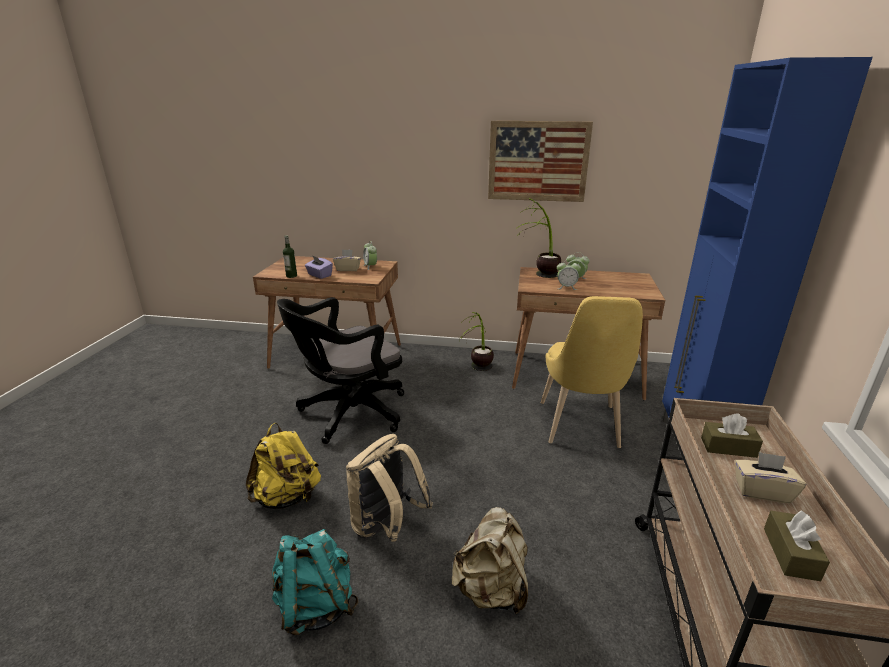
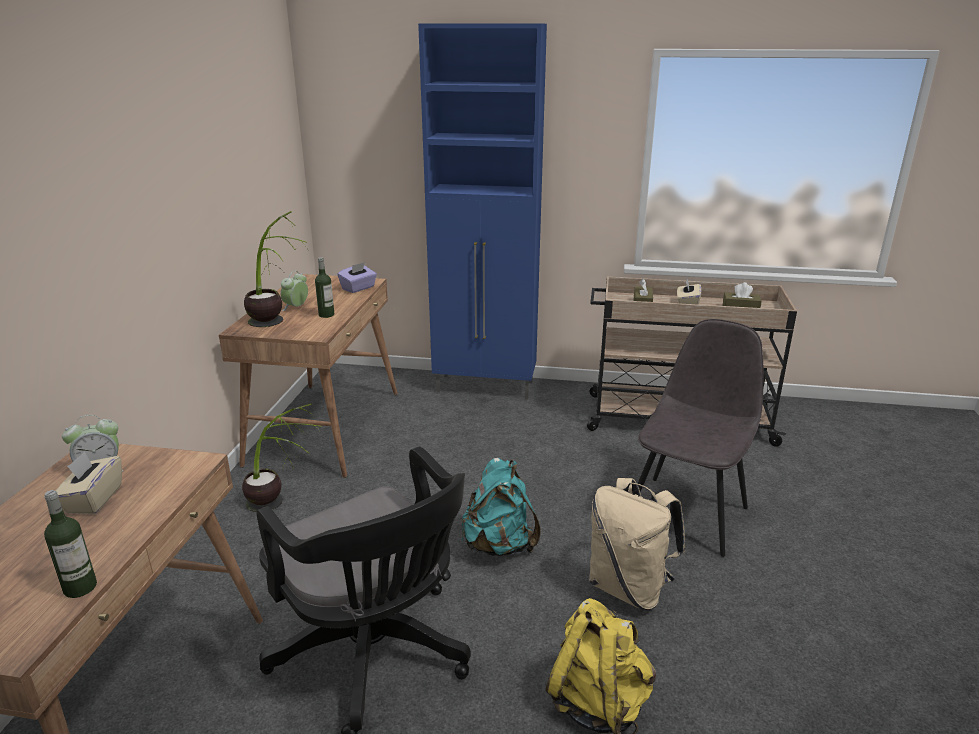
camera: 90 degrees left, 0 degrees up
turquoise backpack [272,529,358,635] -> turquoise backpack moved to [462,458,541,556]
purple tissue box [305,255,333,279] -> purple tissue box moved to [337,262,377,293]
beige backpack [452,507,528,614] -> grey chair [637,319,764,557]
picture [488,121,593,202] -> none
yellow chair [541,296,643,448] -> none
alarm clock [557,259,581,290] -> bottle [315,257,334,318]

